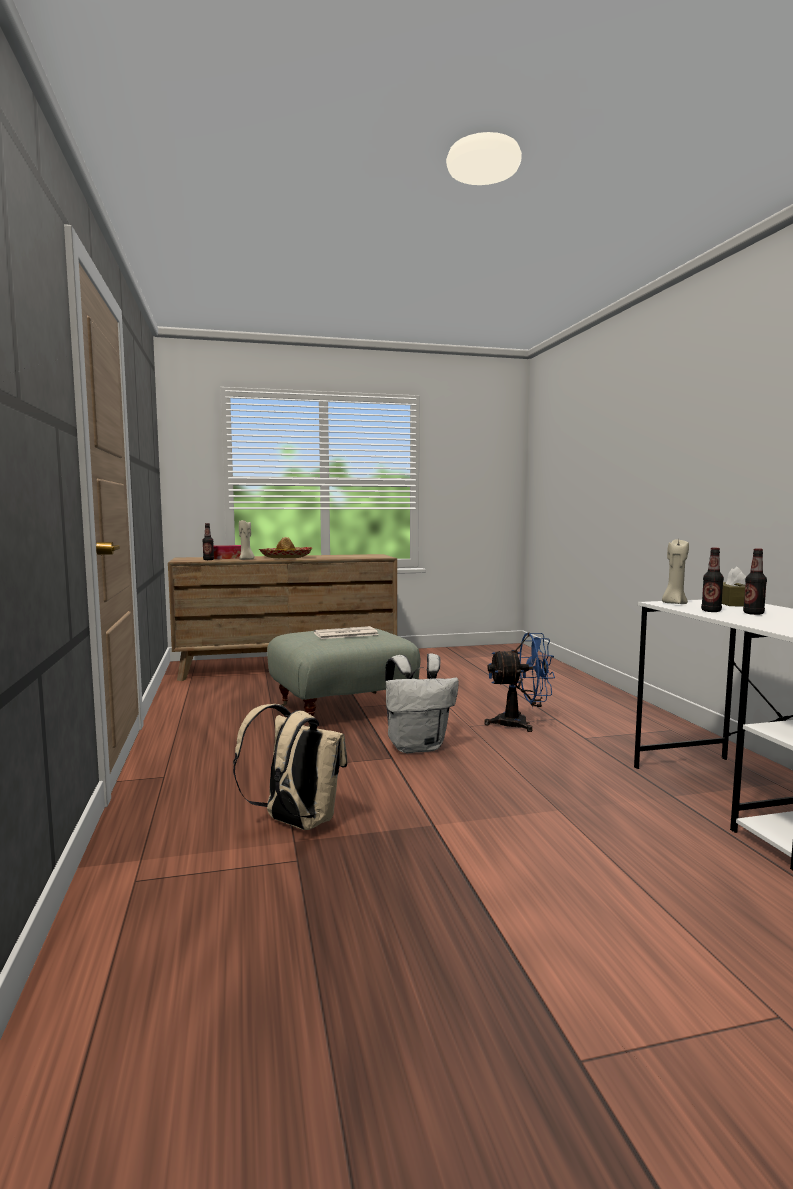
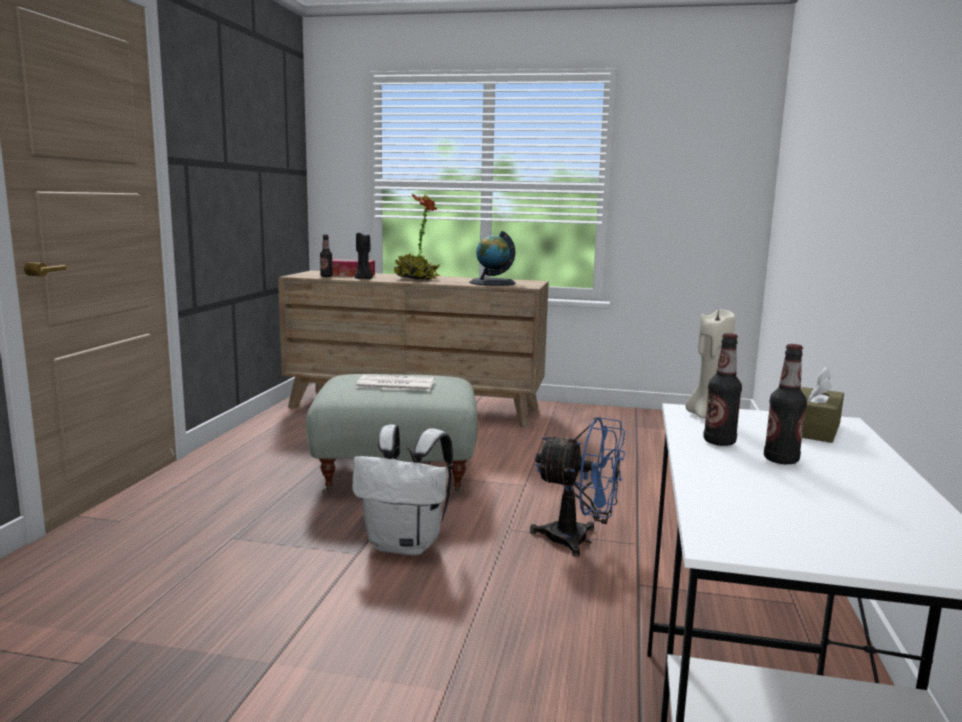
camera: 25 degrees right, 5 degrees up
beige backpack [233,704,348,830] -> none
beige candle [239,520,254,560] -> black candle [354,233,373,279]
hat [259,537,312,558] -> potted plant [393,194,440,280]
none -> globe [469,231,516,286]

